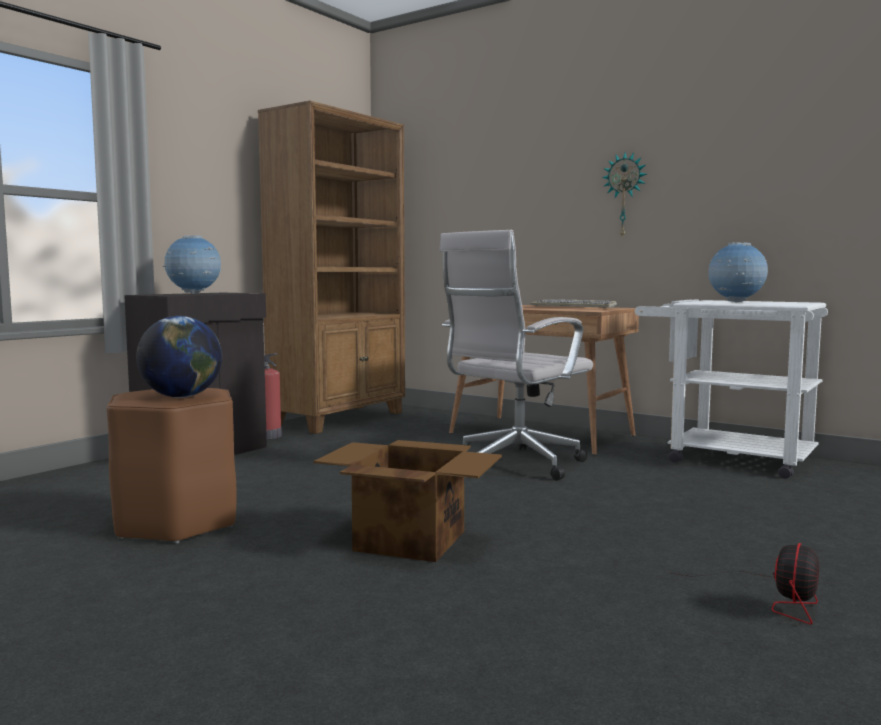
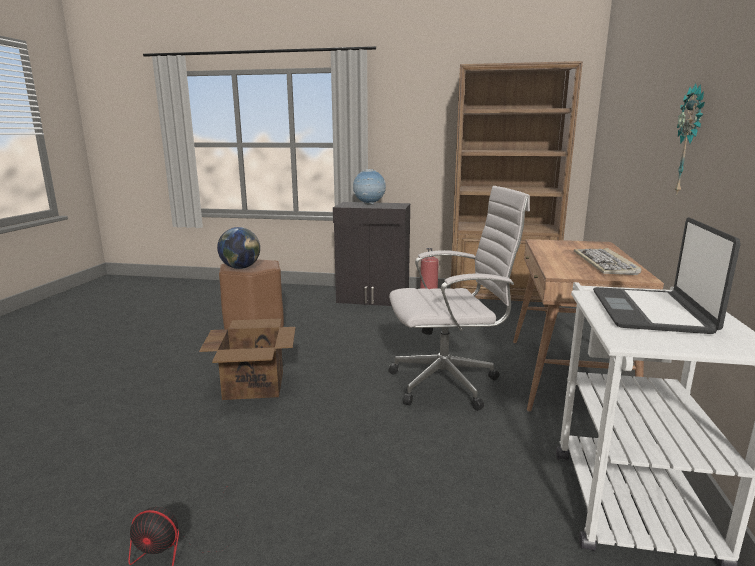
camera: 65 degrees right, 10 degrees up
white office chair [439,230,593,481] -> white office chair turned 150 degrees clockwise [389,186,530,411]
globe [708,242,768,302] -> laptop [593,217,741,334]

